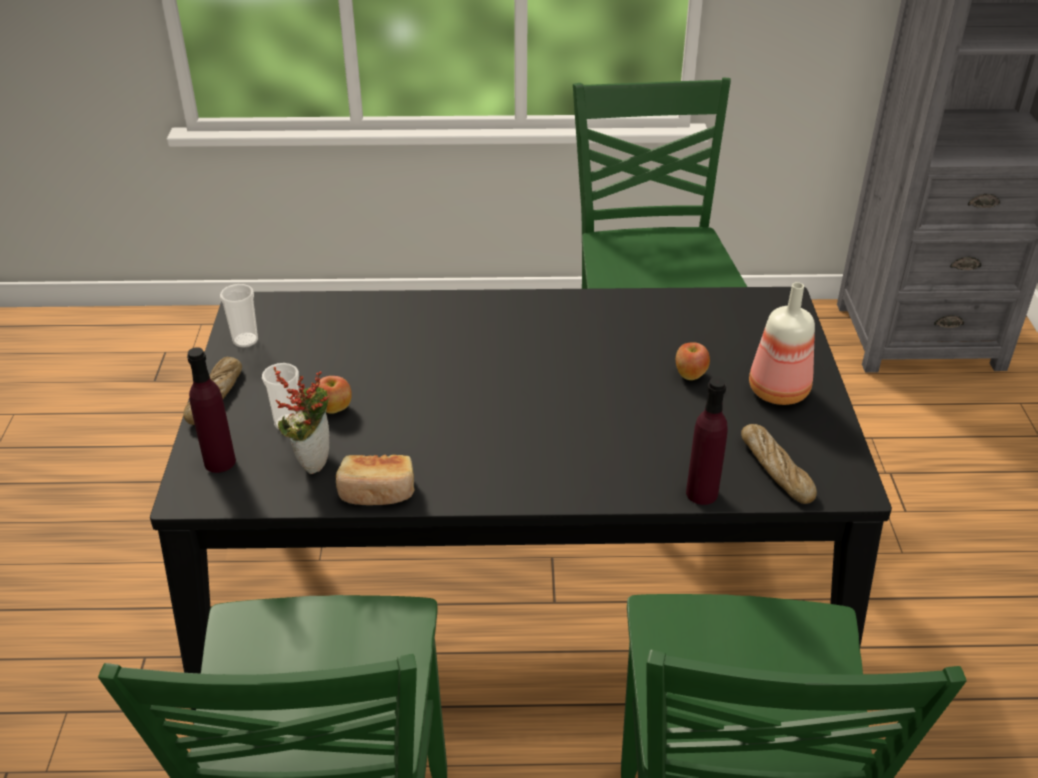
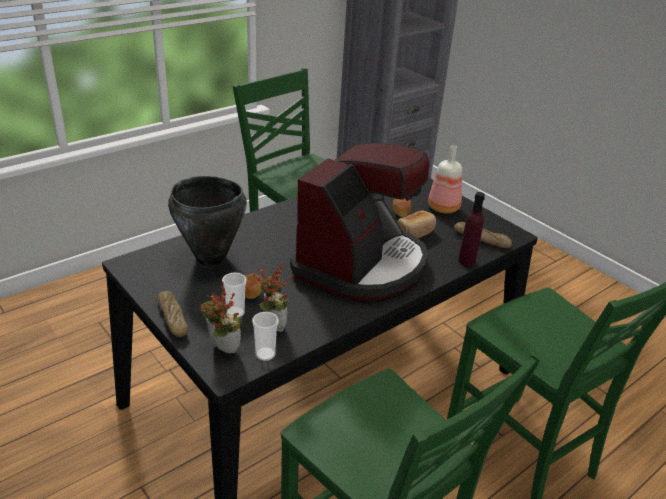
camera: 40 degrees left, 5 degrees down
purple bottle [187,347,236,473] -> potted plant [200,281,242,353]
cup [220,284,258,348] -> cup moved to [252,312,279,361]
bread [336,455,415,505] -> bread moved to [398,210,436,238]
none -> black cooking pot [168,176,247,266]
none -> coffee machine [290,143,430,301]

